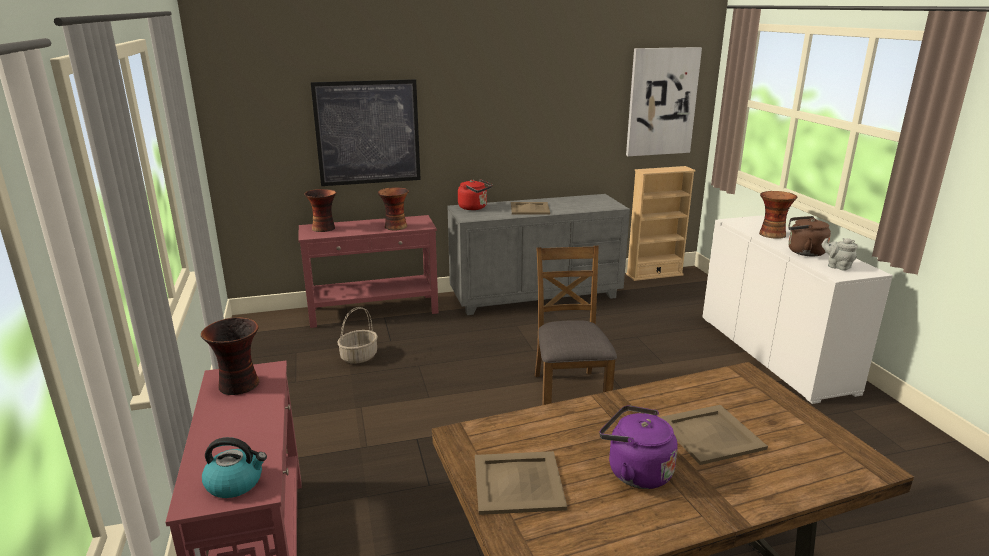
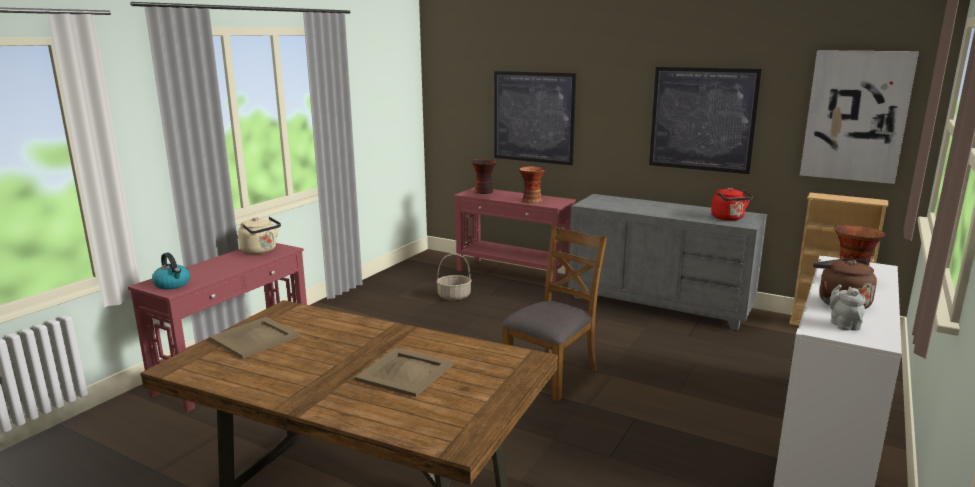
camera: 45 degrees right, 5 degrees down
vase [201,318,259,395] -> beige kettle [238,217,281,254]
red kettle [458,179,493,210] -> red kettle moved to [711,188,753,221]
beige tray [511,202,550,215] -> none
purple kettle [599,405,678,489] -> none
none -> picture [649,67,762,174]

